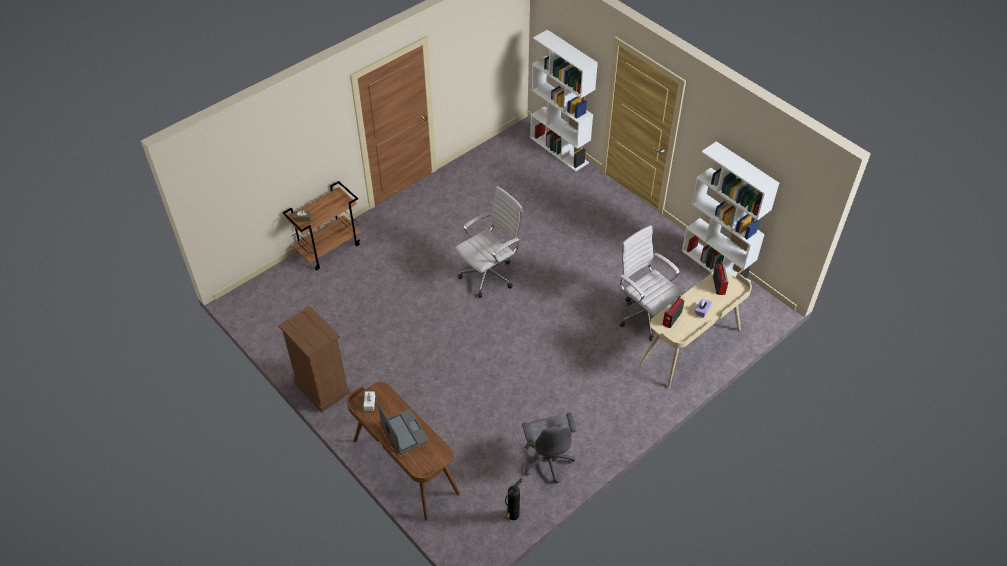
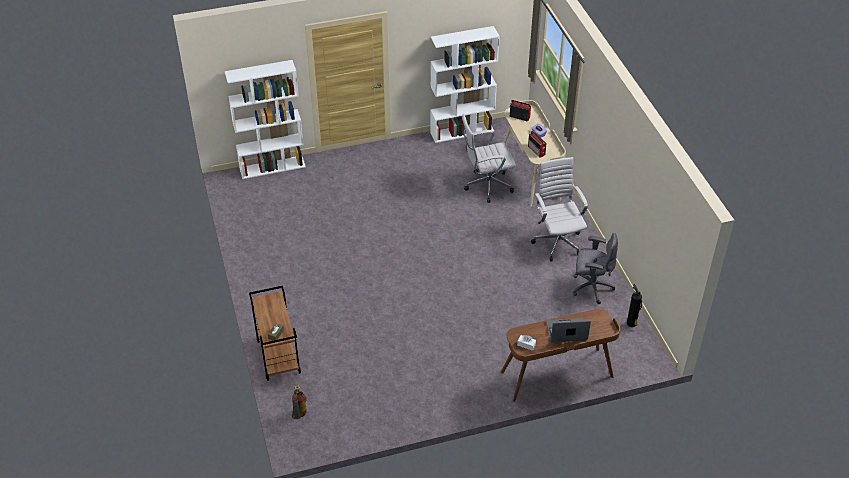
camera: 65 degrees left, 5 degrees down
brown dresser [279,306,350,413] -> none
white office chair [455,186,523,298] -> white office chair moved to [531,157,588,261]
none -> fire extinguisher [292,385,307,419]

